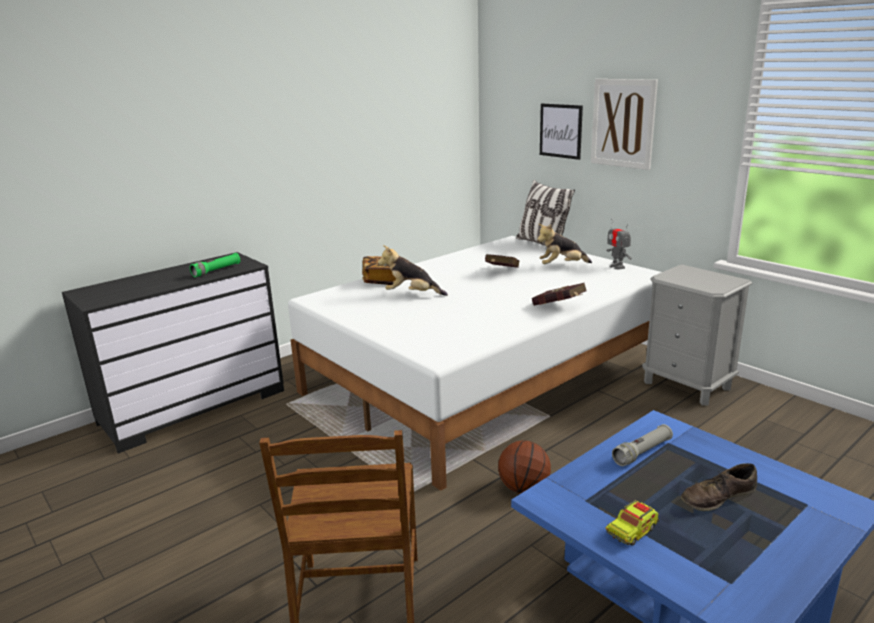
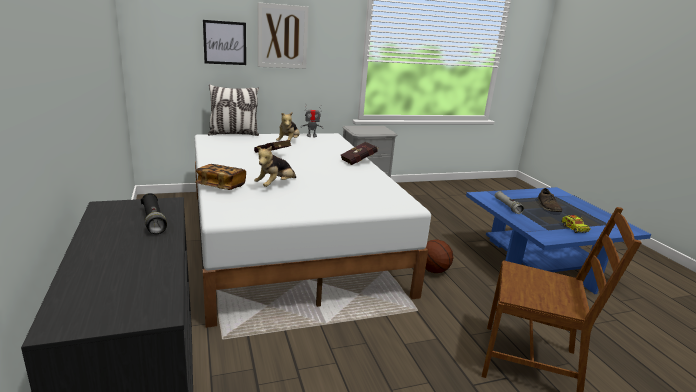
camera: 70 degrees left, 0 degrees up
green flashlight [190,253,240,277] -> black flashlight [141,193,167,234]

